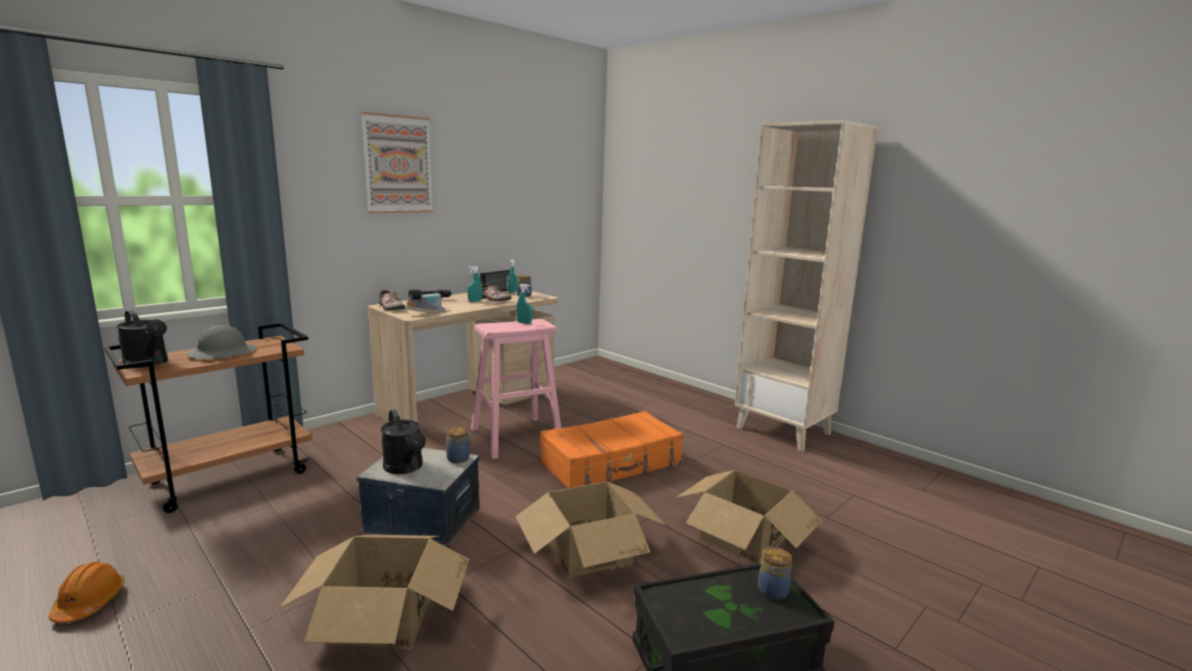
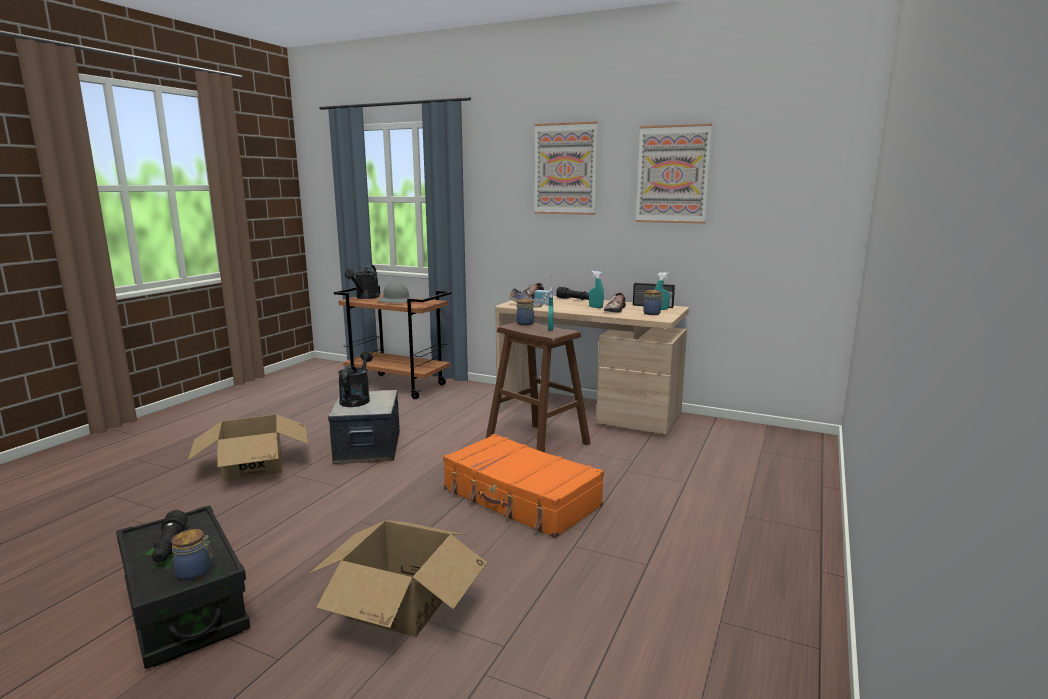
camera: 70 degrees right, 0 degrees up
orange hard hat [49,562,124,623] -> none
black watering can [381,410,426,474] -> black watering can turned 150 degrees clockwise [338,352,373,407]
jar [446,427,472,463] -> jar moved to [516,299,534,326]
pink stool [471,319,561,459] -> brown stool [486,322,591,453]
cardboard box [515,481,665,578] -> none
beige bookcase [735,120,878,451] -> none
none -> black flashlight [152,510,188,563]
none -> picture [636,124,712,224]

